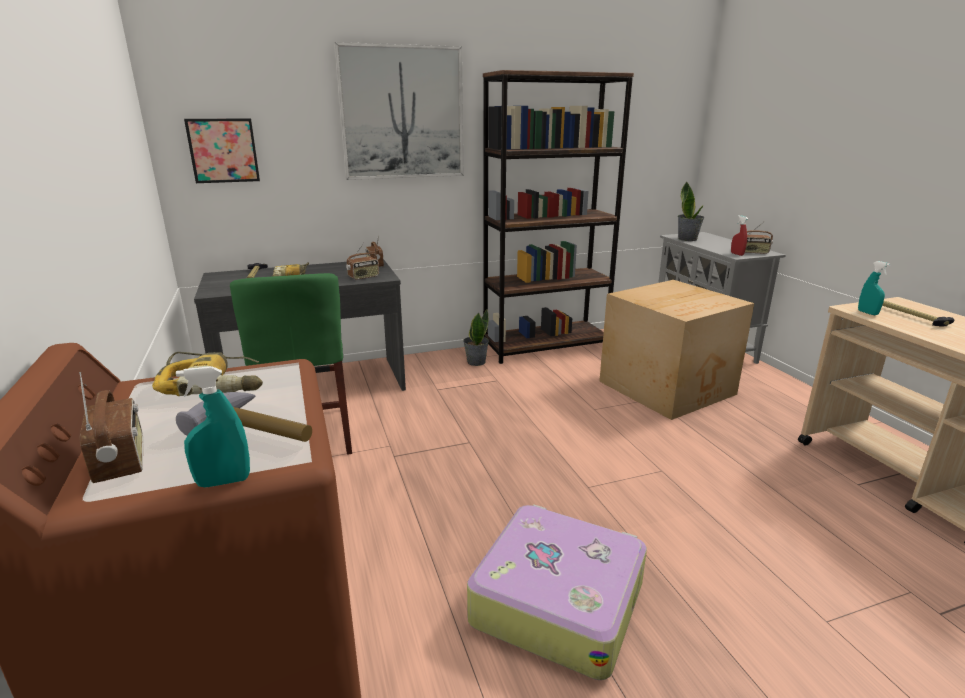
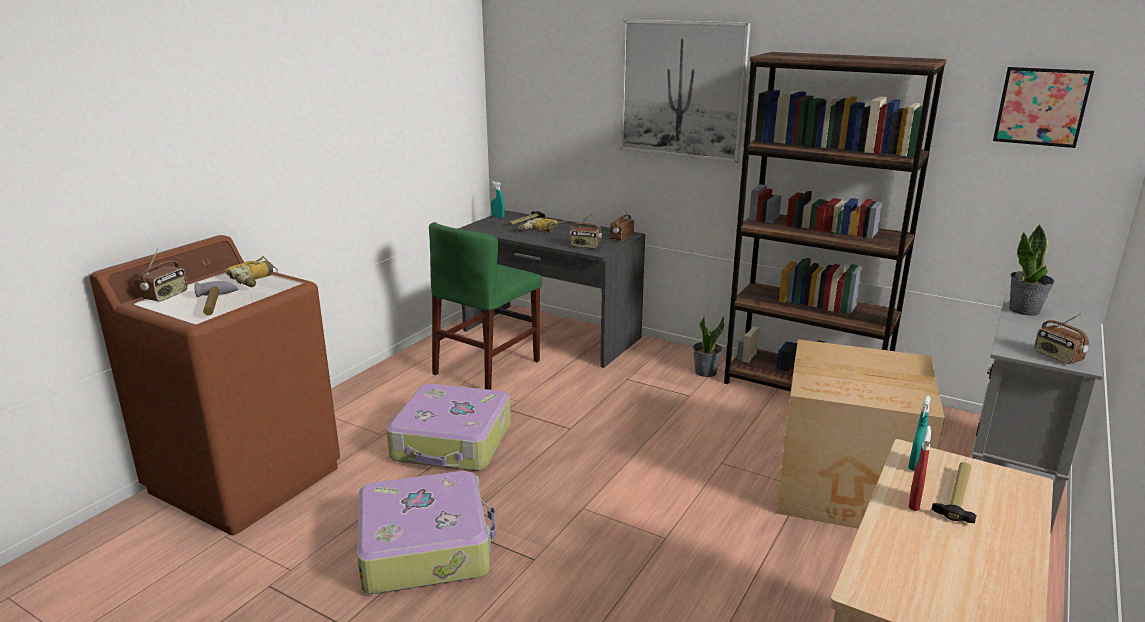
camera: 50 degrees right, 0 degrees up
turquoise spray bottle [176,366,250,488] -> turquoise spray bottle moved to [491,181,505,218]
picture [184,118,260,183] -> picture moved to [993,67,1094,148]
red spray bottle [731,215,748,256] -> red spray bottle moved to [909,426,931,511]
none -> suitcase [386,384,511,471]

